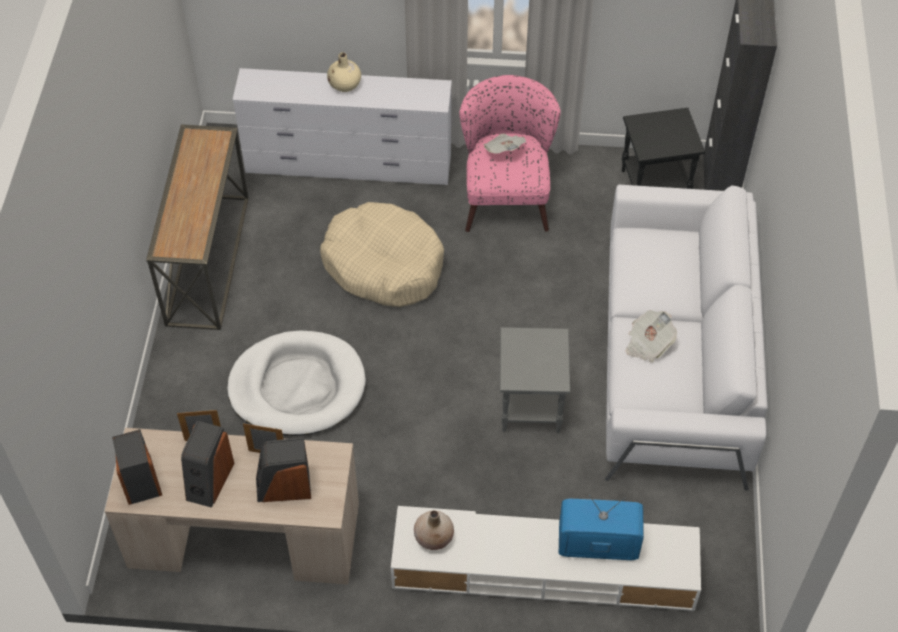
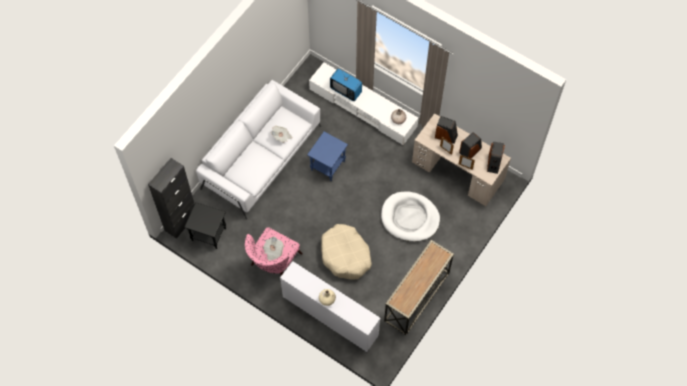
camera: 150 degrees left, 10 degrees up
grey side table [500,327,570,433] -> blue side table [307,132,348,181]

